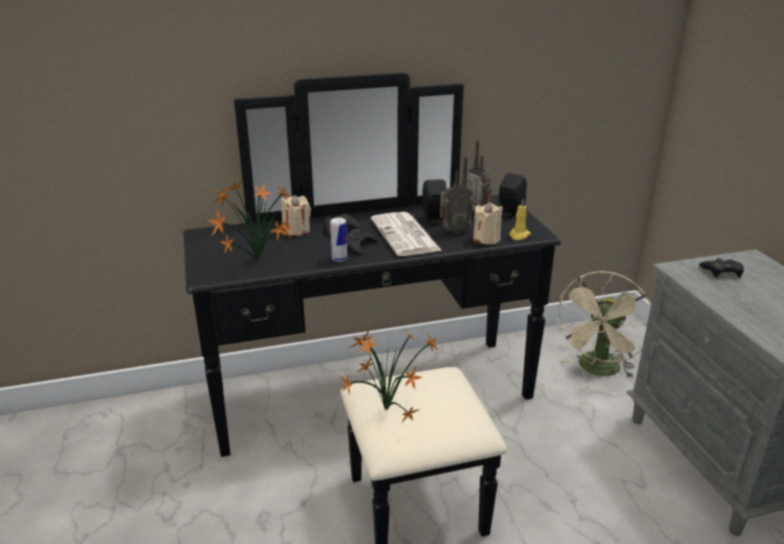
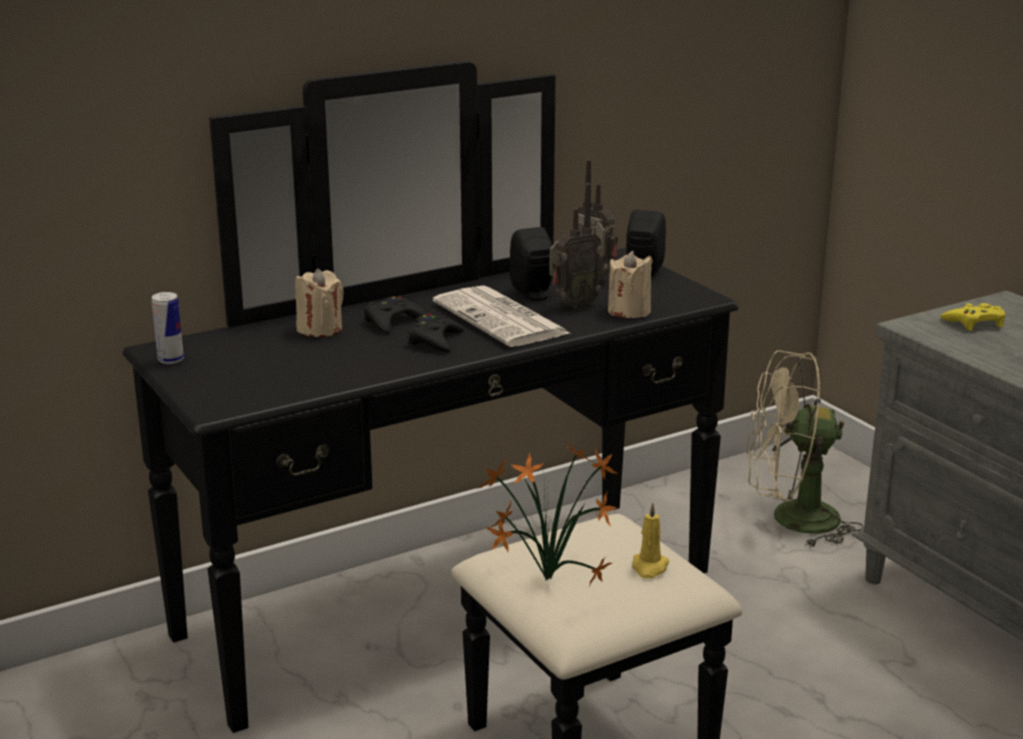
camera: 15 degrees left, 5 degrees down
potted plant [208,180,293,260] -> none
can [330,218,348,262] -> can moved to [152,292,184,364]
yellow candle [509,200,531,240] -> yellow candle moved to [632,503,670,579]
beige fan [555,271,651,378] -> beige fan turned 75 degrees clockwise [746,350,864,548]
black game controller [699,258,744,278] -> yellow game controller [941,303,1006,331]

